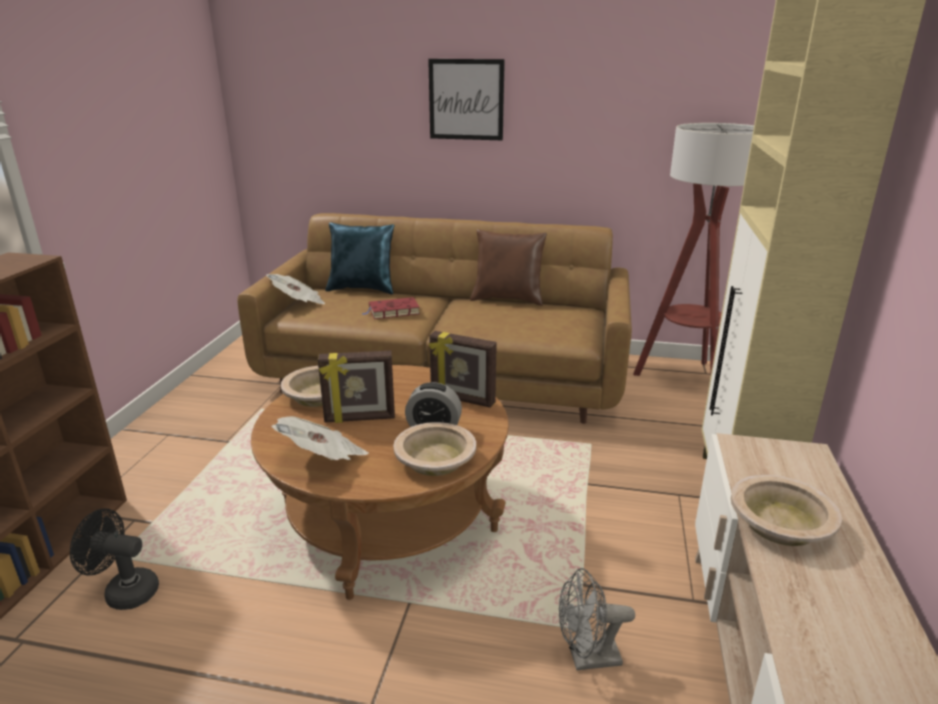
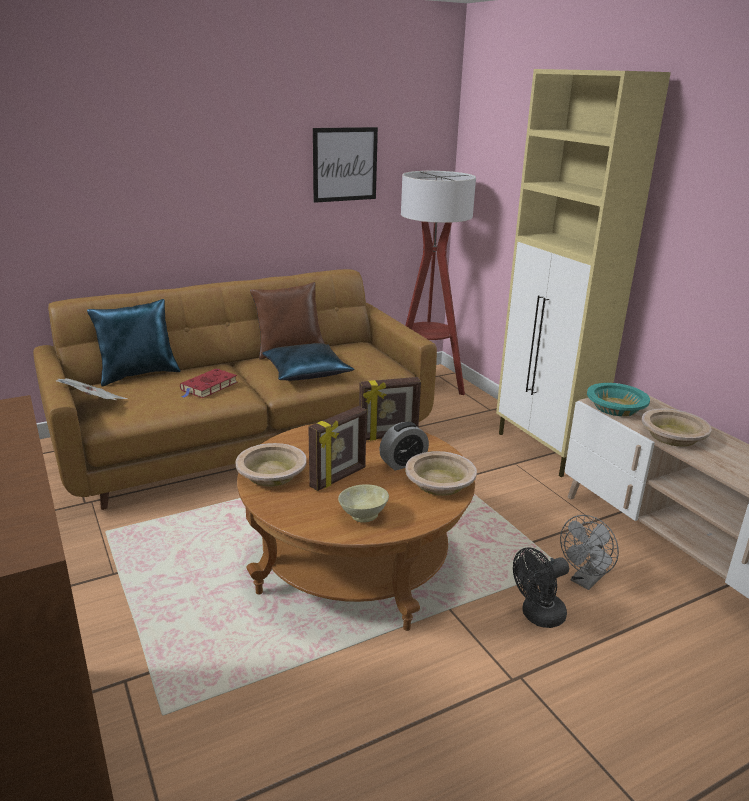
camera: 40 degrees left, 0 degrees up
black fan [70,509,159,610] -> black fan moved to [513,547,569,628]
newspaper [271,416,369,460] -> beige bowl [338,484,389,523]
picture [428,59,505,140] -> picture moved to [313,127,378,203]
none -> blue pillow [262,343,354,381]
none -> turquoise bowl [587,383,650,416]

